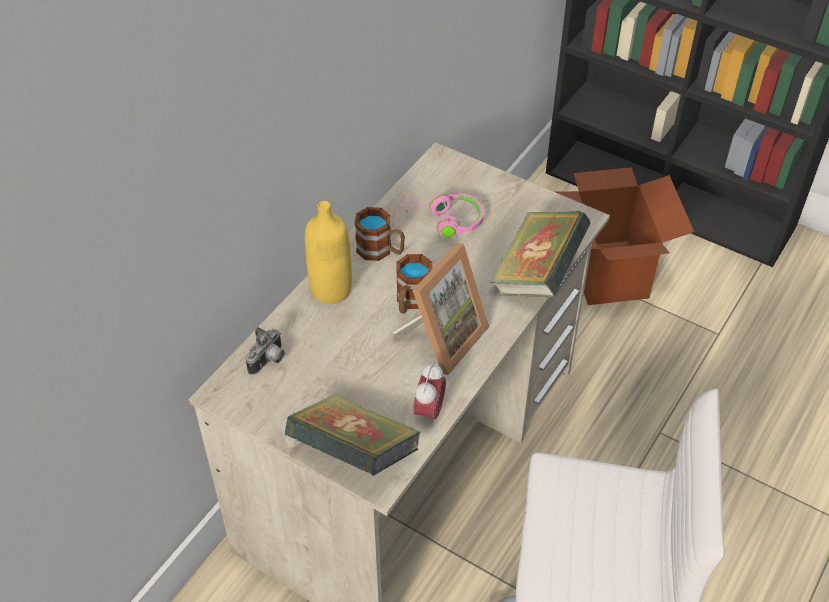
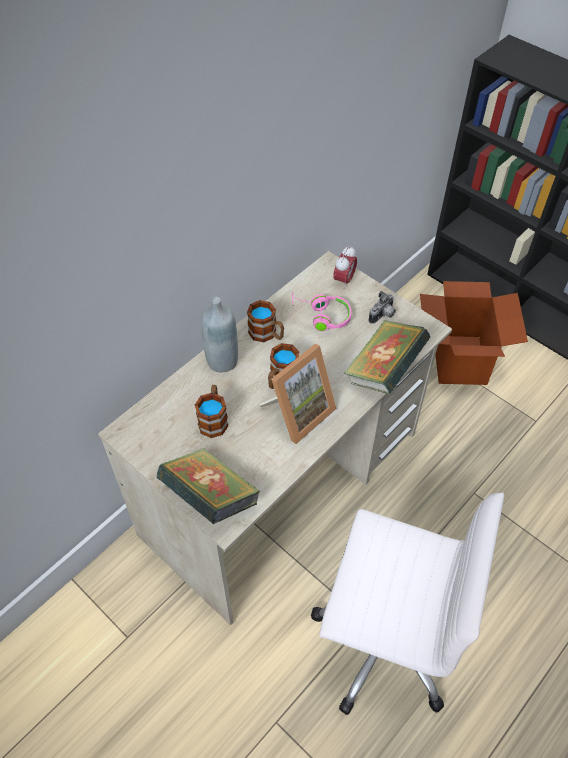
camera: 10 degrees right, 5 degrees up
camera [245,327,285,375] -> camera moved to [368,291,396,324]
yellow bottle [305,201,352,304] -> grey bottle [201,297,238,372]
alarm clock [414,362,446,426] -> alarm clock moved to [333,246,357,289]
none -> mug [195,385,228,438]

